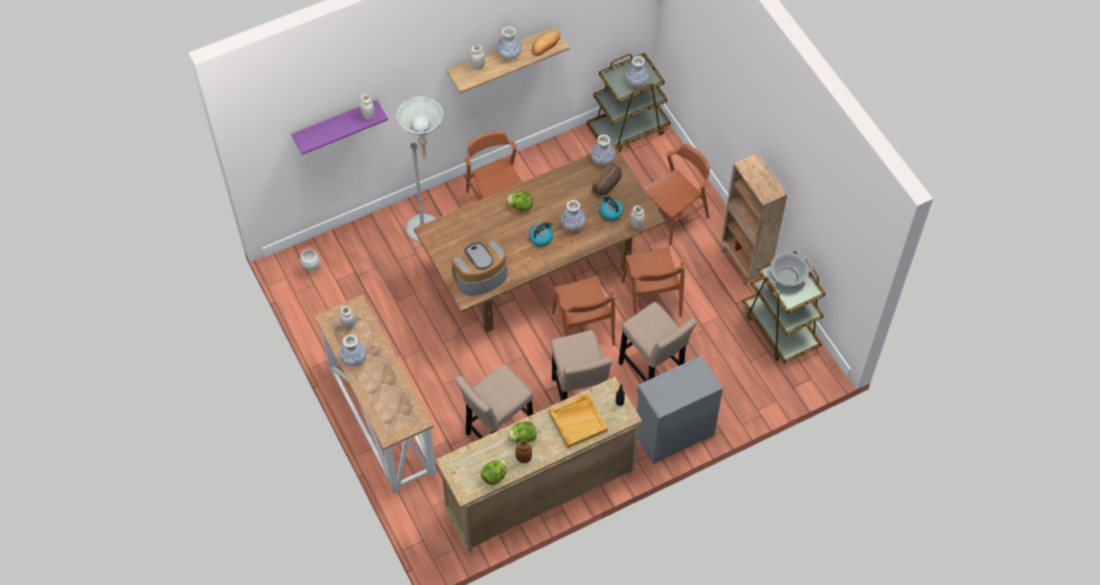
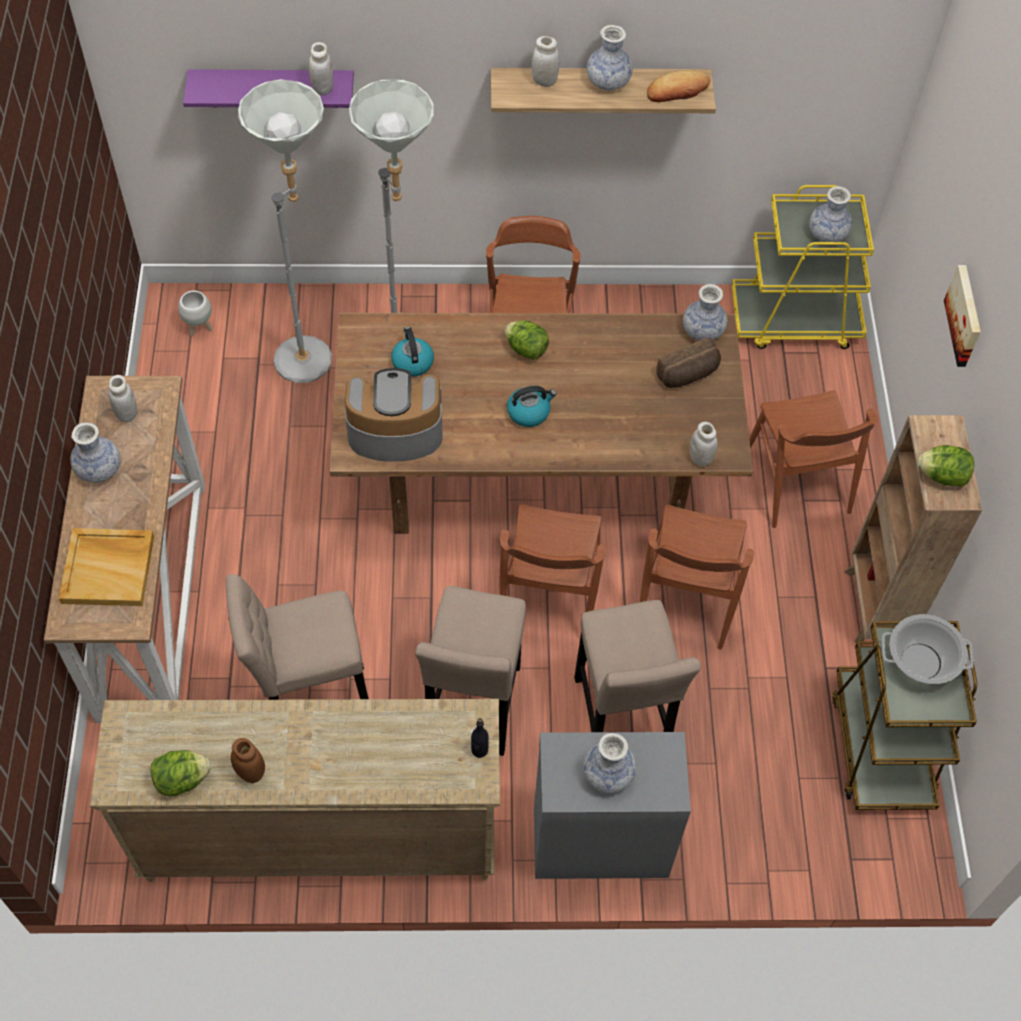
camera: 25 degrees right, 0 degrees up
lettuce [507,421,537,443] -> lettuce moved to [917,445,974,486]
beige tray [549,393,608,448] -> beige tray moved to [59,528,154,606]
vase [561,200,586,231] -> vase moved to [583,733,637,793]
brown cart [587,53,671,153] -> yellow cart [732,185,874,349]
kettle [600,195,624,221] -> kettle moved to [391,327,434,377]
brown chair [644,144,710,245] -> brown chair turned 90 degrees clockwise [749,390,877,528]
none -> grey floor lamp [238,79,332,383]
none -> picture [944,265,981,367]

